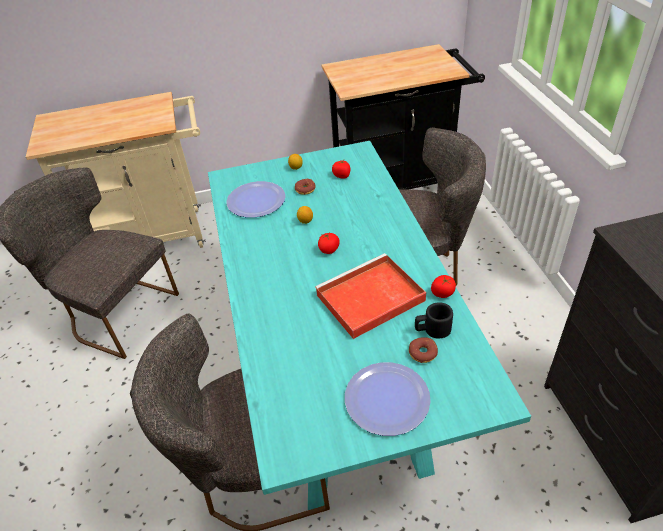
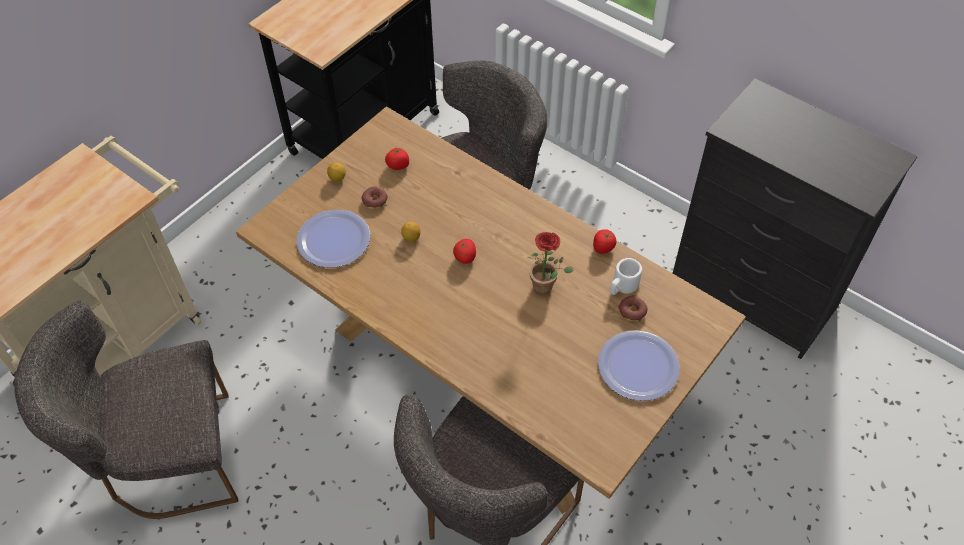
camera: 40 degrees left, 10 degrees up
turquoise dining table [208,141,531,510] -> brown dining table [236,107,746,514]
red tray [315,253,426,339] -> potted plant [527,232,574,294]
black mug [415,302,453,338] -> white mug [610,258,642,295]

